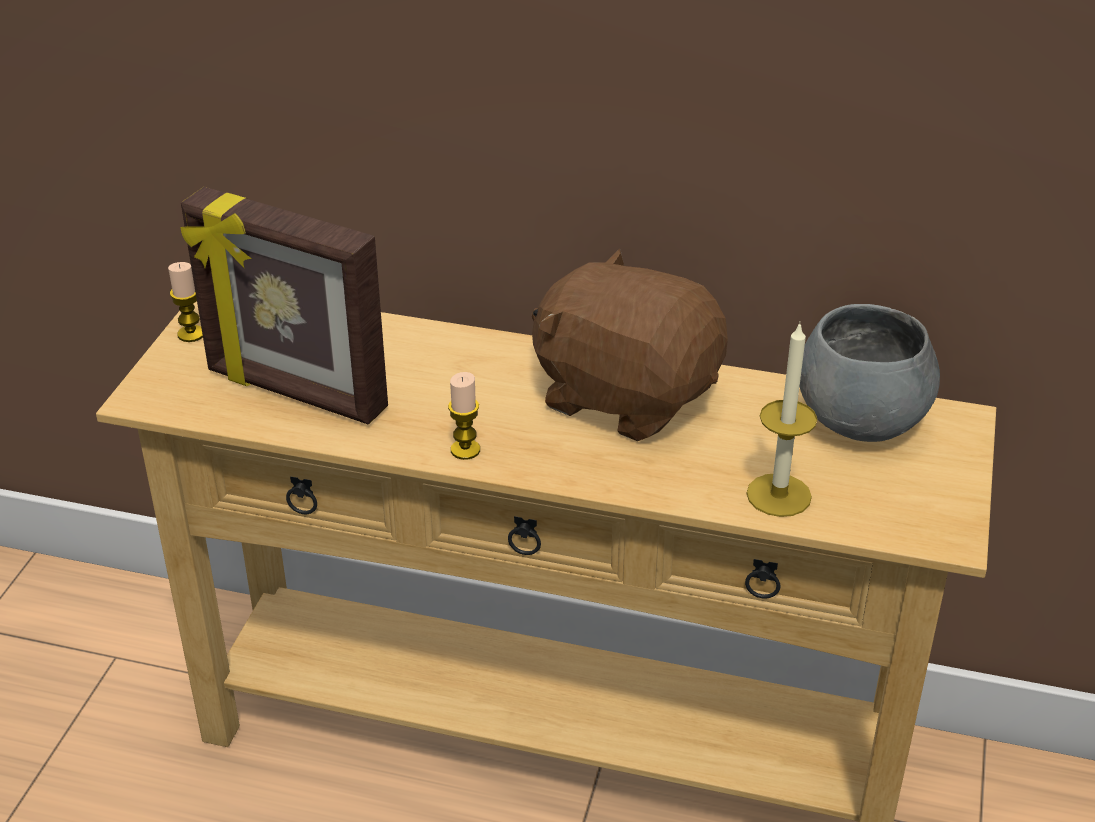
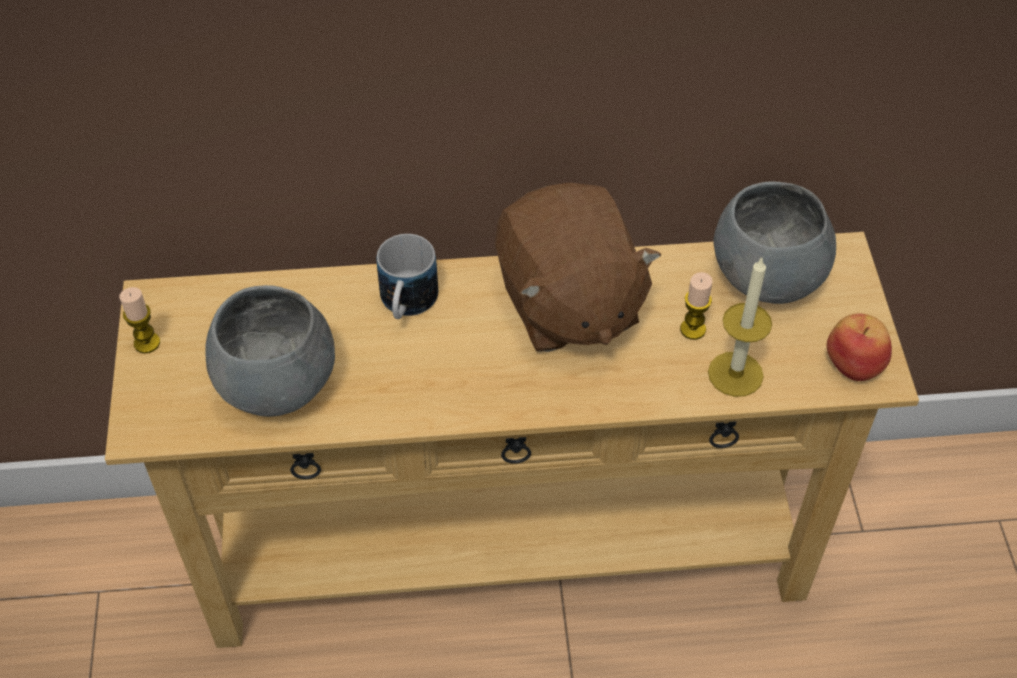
camera: 20 degrees left, 15 degrees up
picture frame [180,187,388,424] -> grey bowl [205,285,335,417]
candle [448,372,480,460] -> candle moved to [680,272,712,340]
brown plush toy [532,248,728,441] -> brown plush toy turned 120 degrees counterclockwise [495,183,661,352]
none -> mug [376,234,438,319]
none -> apple [827,314,892,381]

